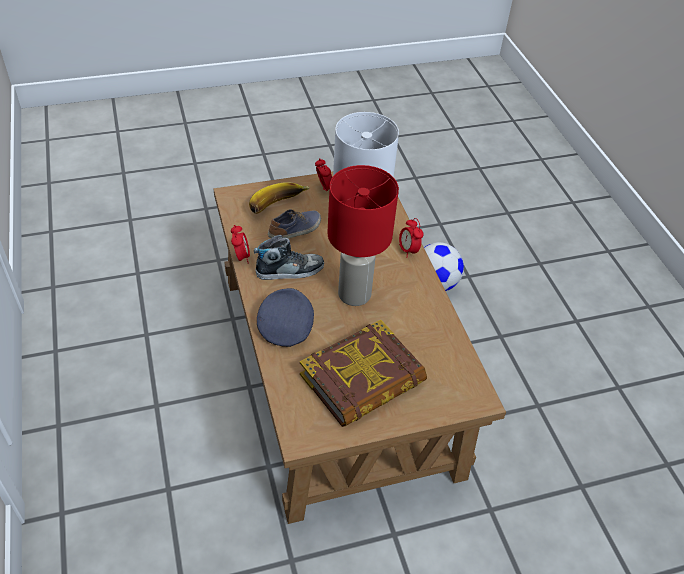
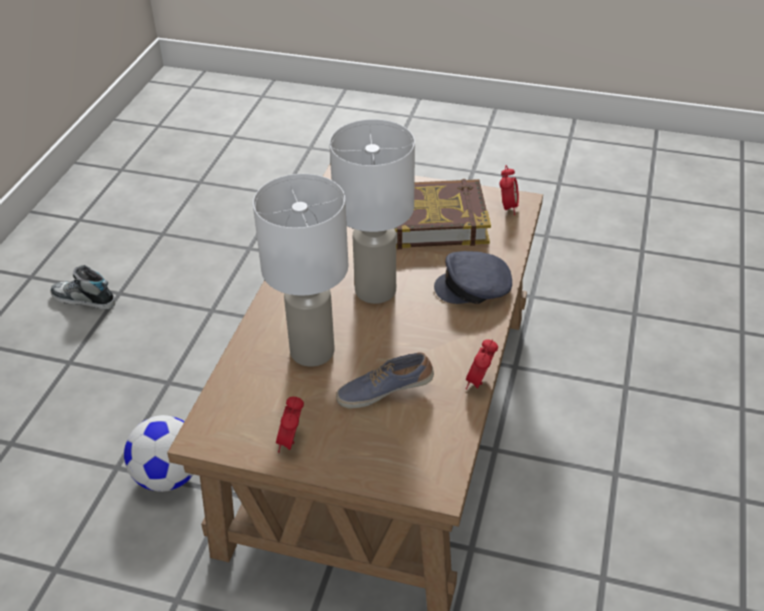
camera: 145 degrees left, 5 degrees down
banana [249,182,309,214] -> none
shoe [254,235,324,280] -> shoe moved to [51,265,115,310]
grey cap [257,288,314,347] -> grey cap turned 45 degrees clockwise [434,251,512,304]
red table lamp [327,165,399,306] -> white table lamp [329,119,415,304]
alarm clock [399,218,424,258] -> alarm clock moved to [499,165,519,215]

